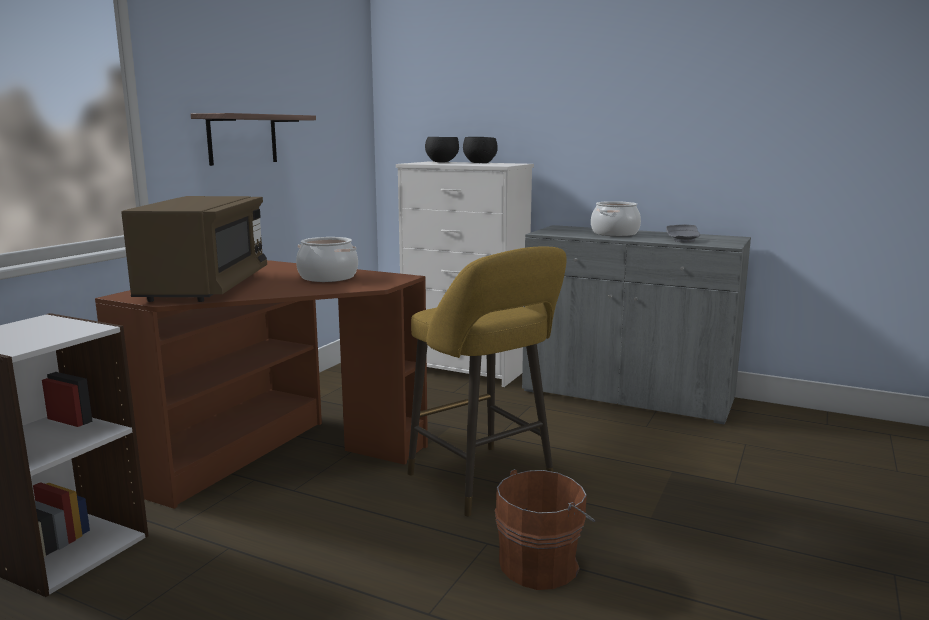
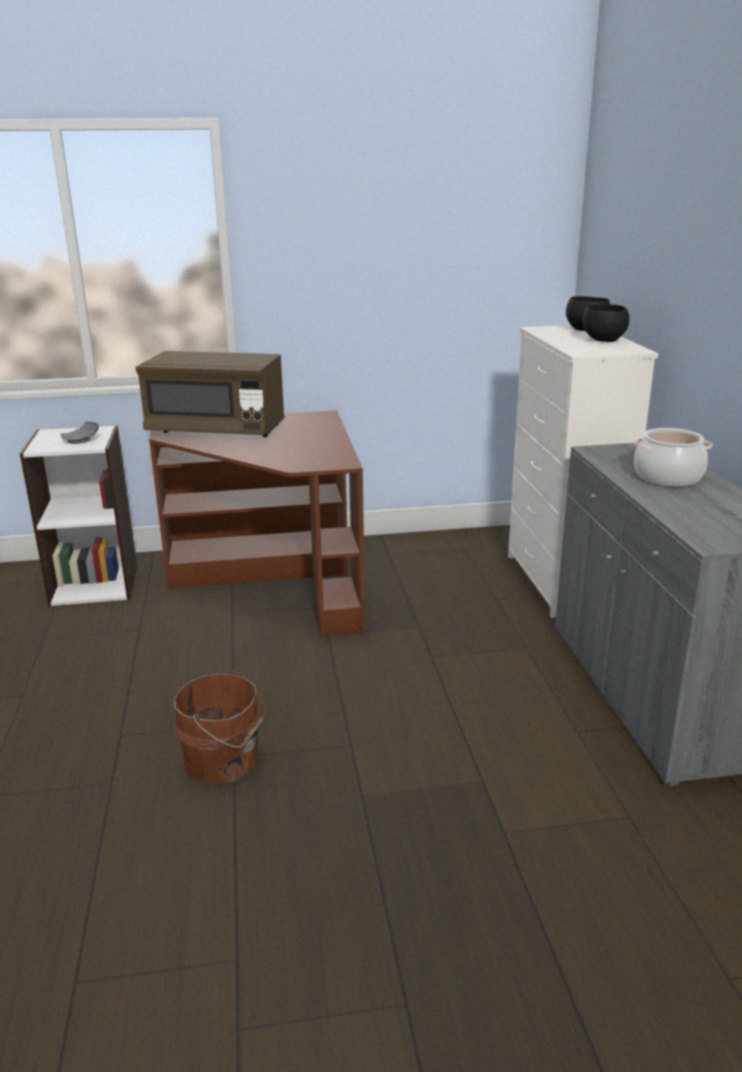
camera: 55 degrees right, 10 degrees up
brown microwave [121,196,267,302] -> brown microwave turned 45 degrees clockwise [136,351,285,437]
shelf [191,113,316,166] -> none
cooking pot [296,237,358,282] -> none
yellow stool [407,247,567,516] -> none
grey plate [666,225,700,243] -> grey plate moved to [60,421,99,444]

